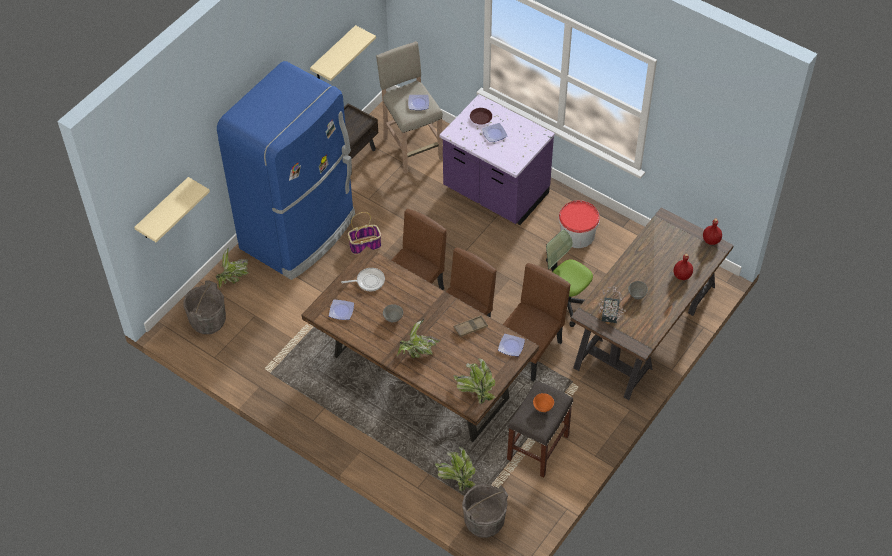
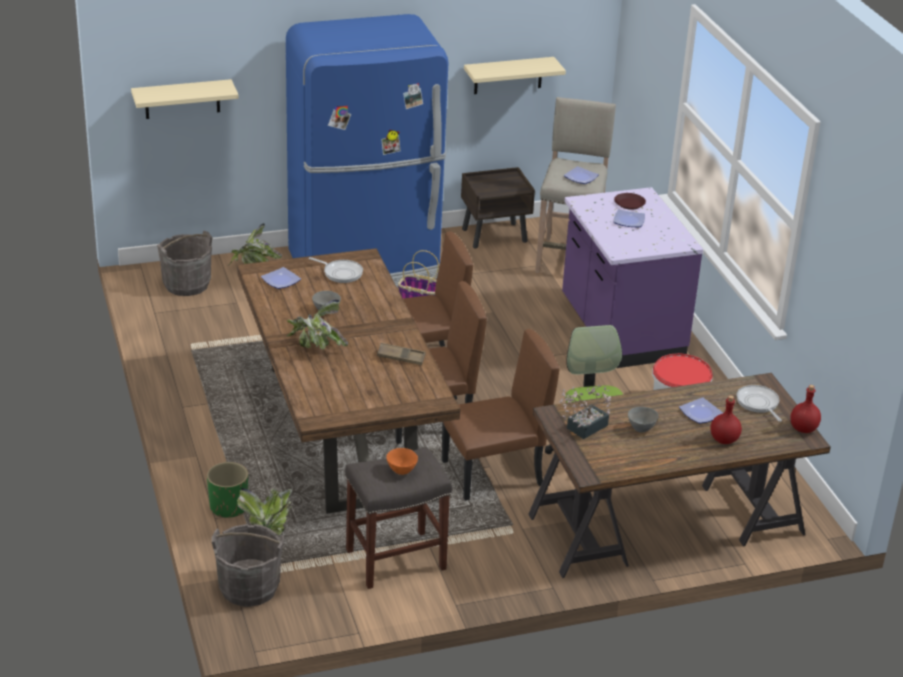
camera: 35 degrees right, 20 degrees down
potted plant [453,358,495,404] -> none
plate [498,334,525,356] -> plate moved to [679,397,723,424]
none -> green planter [207,462,248,518]
none -> frying pan [737,385,782,422]

